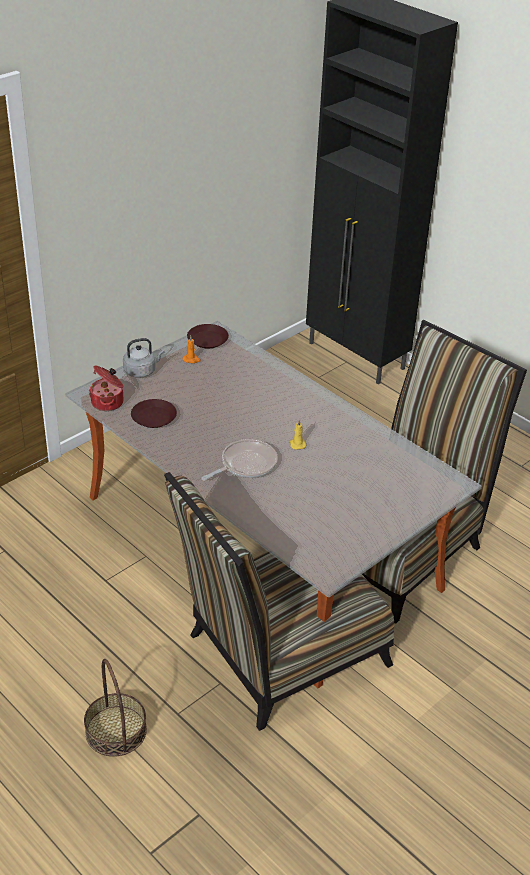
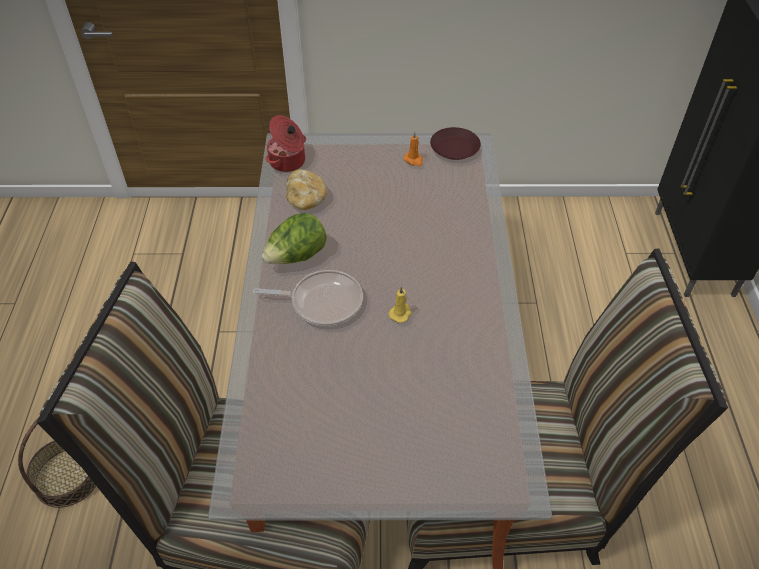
camera: 45 degrees right, 10 degrees up
grey kettle [123,338,165,378] -> none
brown plate [131,399,177,428] -> bread [286,169,327,210]
none -> lettuce [262,213,327,264]

